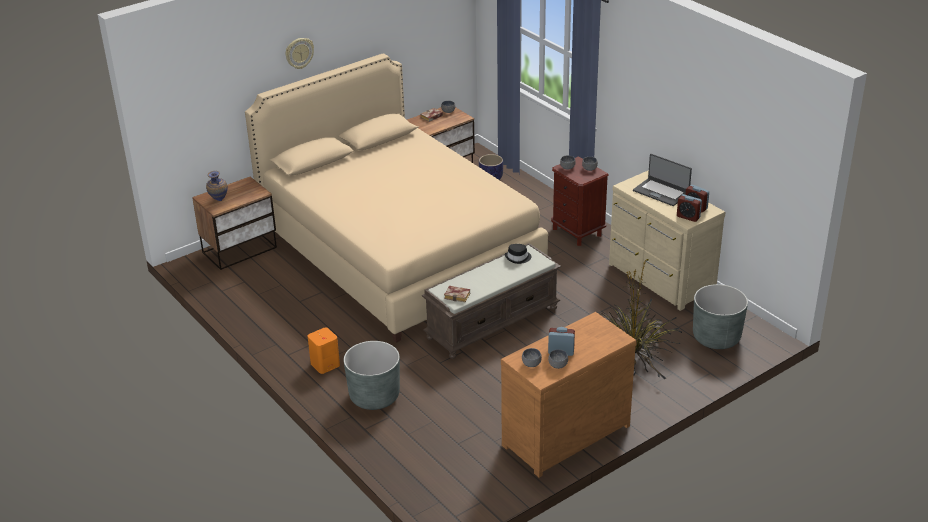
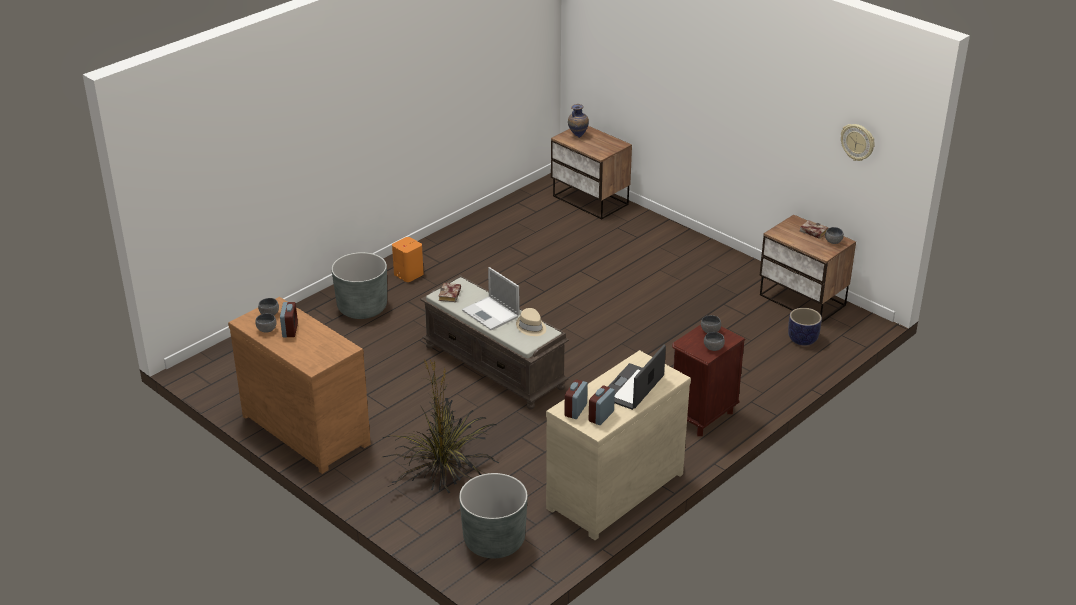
camera: 80 degrees right, 0 degrees up
beige bed [245,53,548,343] -> none
wall clock [286,38,314,69] -> wall clock moved to [841,124,875,161]
black hat [505,244,531,264] -> beige hat [516,308,546,336]
none -> laptop [462,267,520,331]

